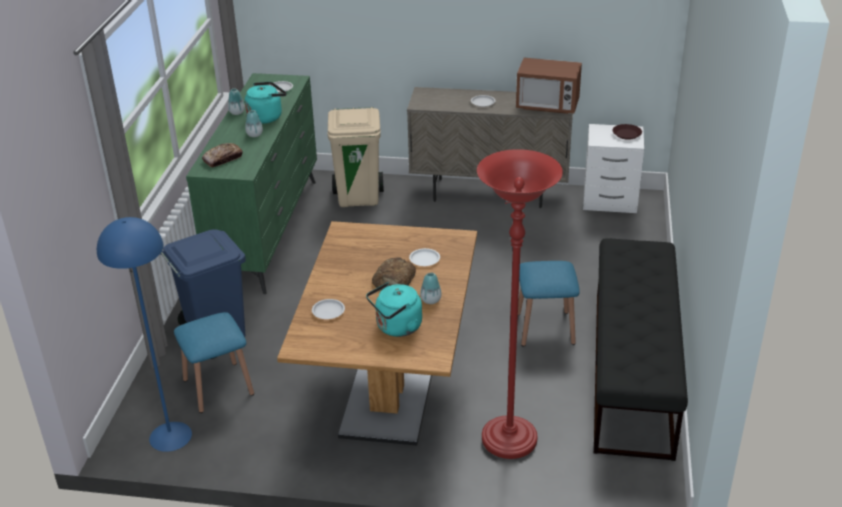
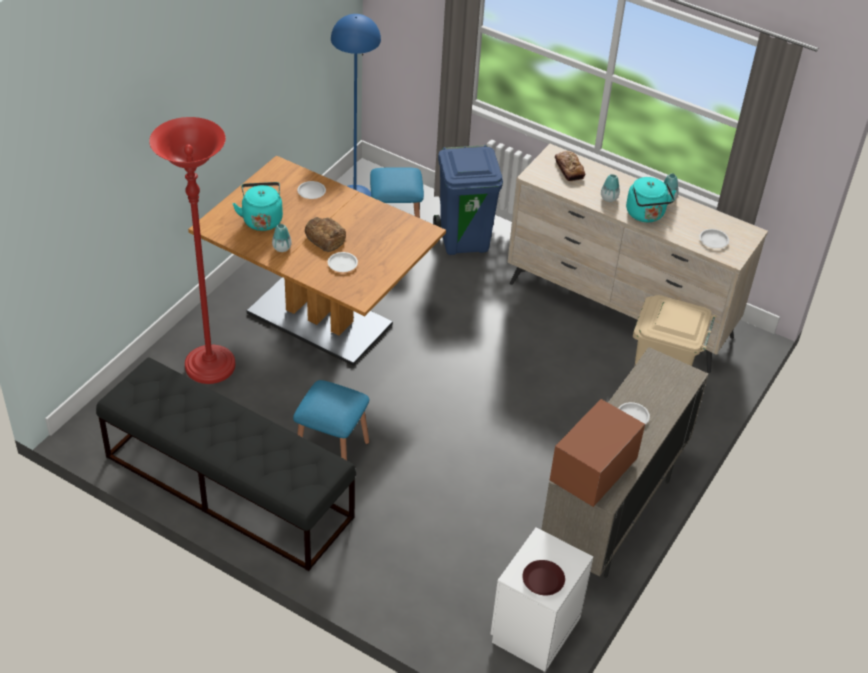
camera: 110 degrees right, 10 degrees up
green dresser [186,73,317,294] -> beige dresser [507,144,768,373]

